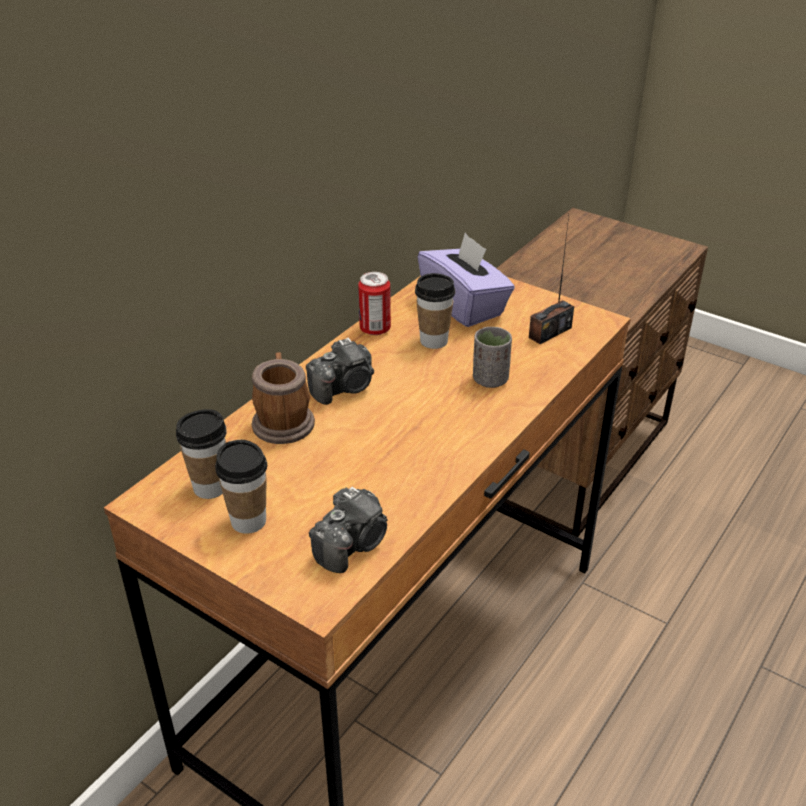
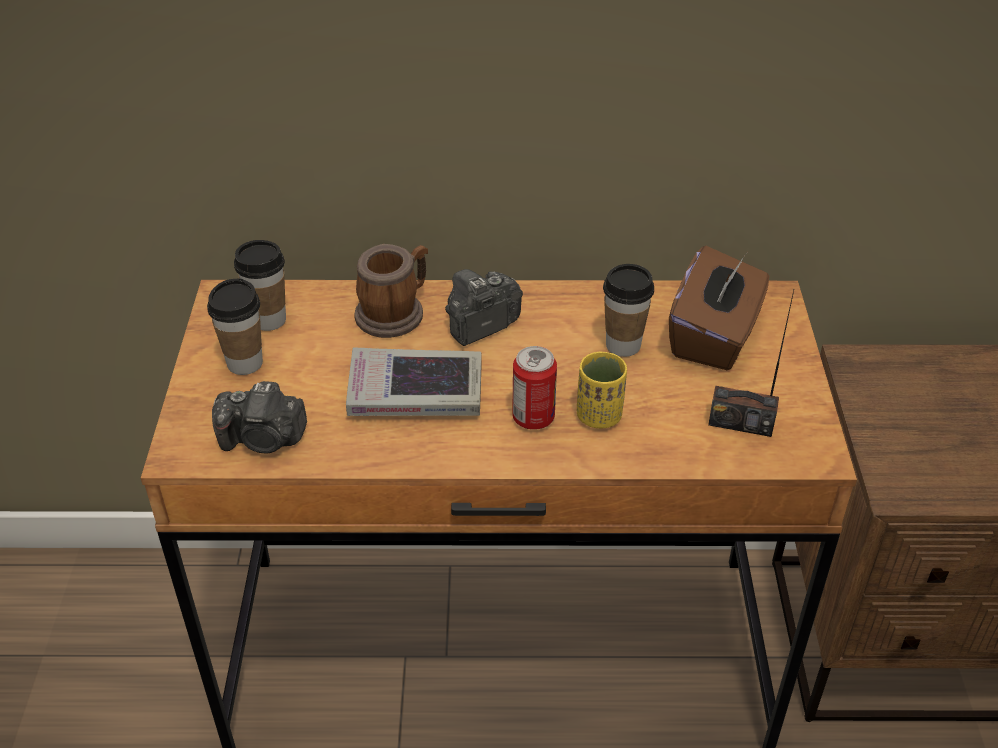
camera: 55 degrees right, 5 degrees up
camera [306,338,374,405] -> camera turned 120 degrees clockwise [445,269,523,346]
can [358,272,391,335] -> can moved to [512,346,557,430]
purple tissue box [418,233,515,327] -> brown tissue box [669,246,769,370]
grey cup [473,327,512,388] -> yellow cup [577,352,627,429]
none -> book [346,347,482,416]

